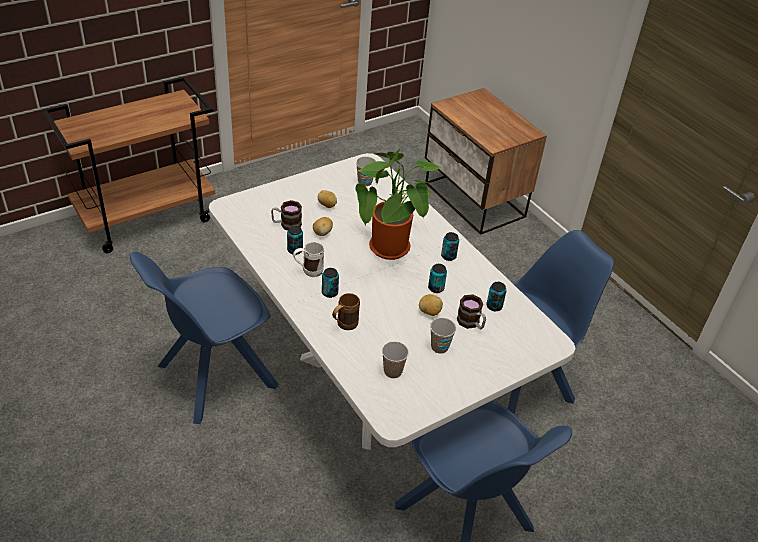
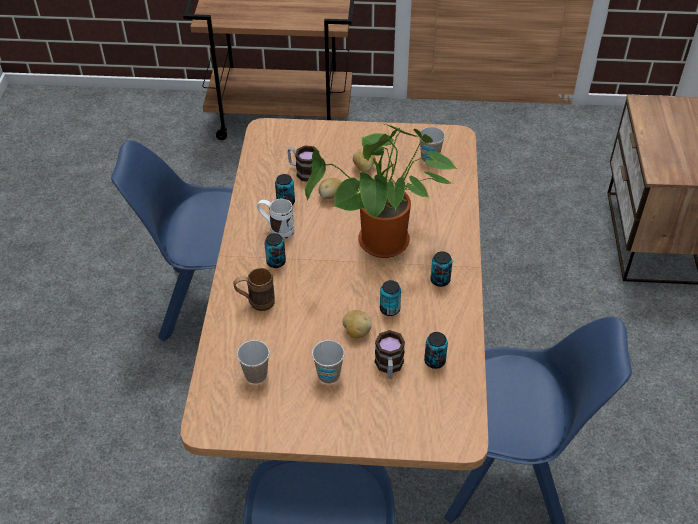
camera: 40 degrees right, 5 degrees up
white dining table [209,153,576,450] -> brown dining table [181,118,489,470]

